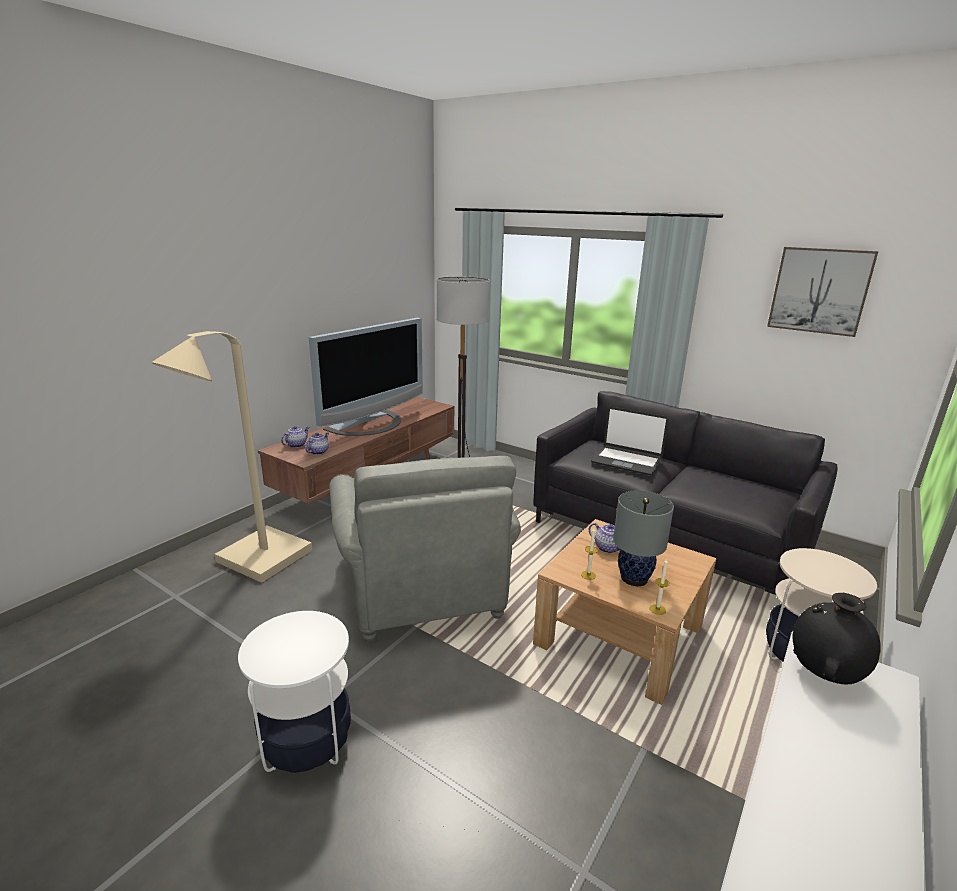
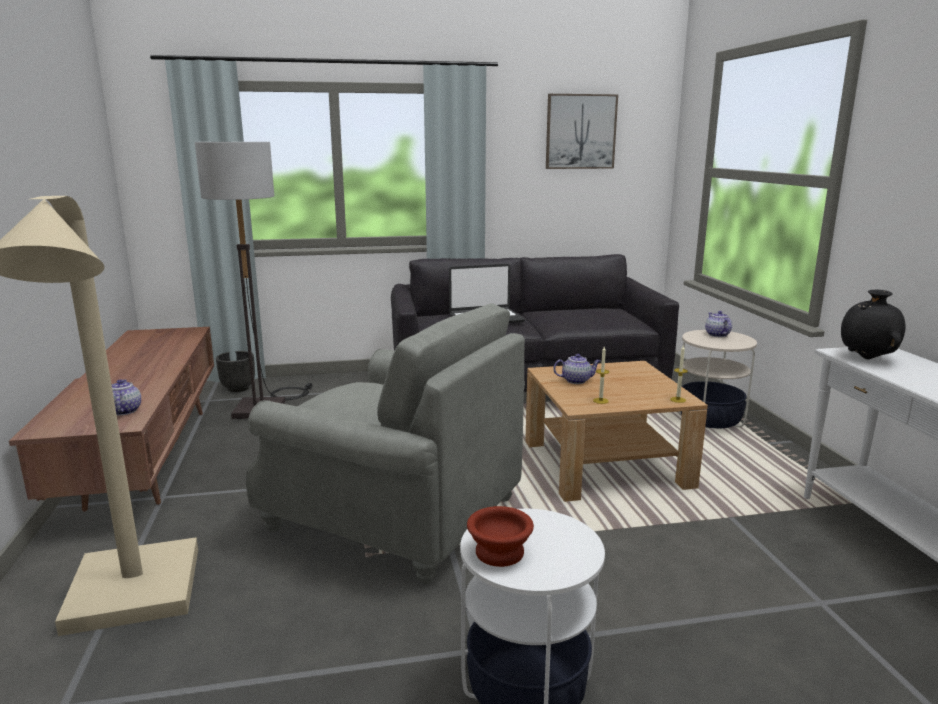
camera: 45 degrees left, 5 degrees down
teapot [281,426,309,448] -> teapot moved to [705,311,732,337]
television [309,318,423,436] -> none
grey table lamp [613,490,674,586] -> none
none -> black planter [216,351,255,392]
none -> brown bowl [467,506,534,567]

